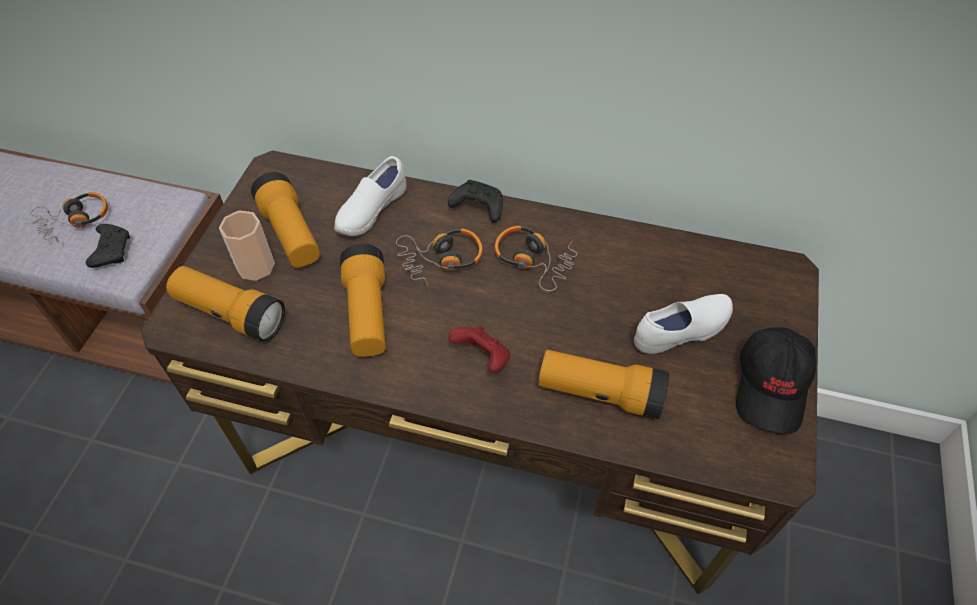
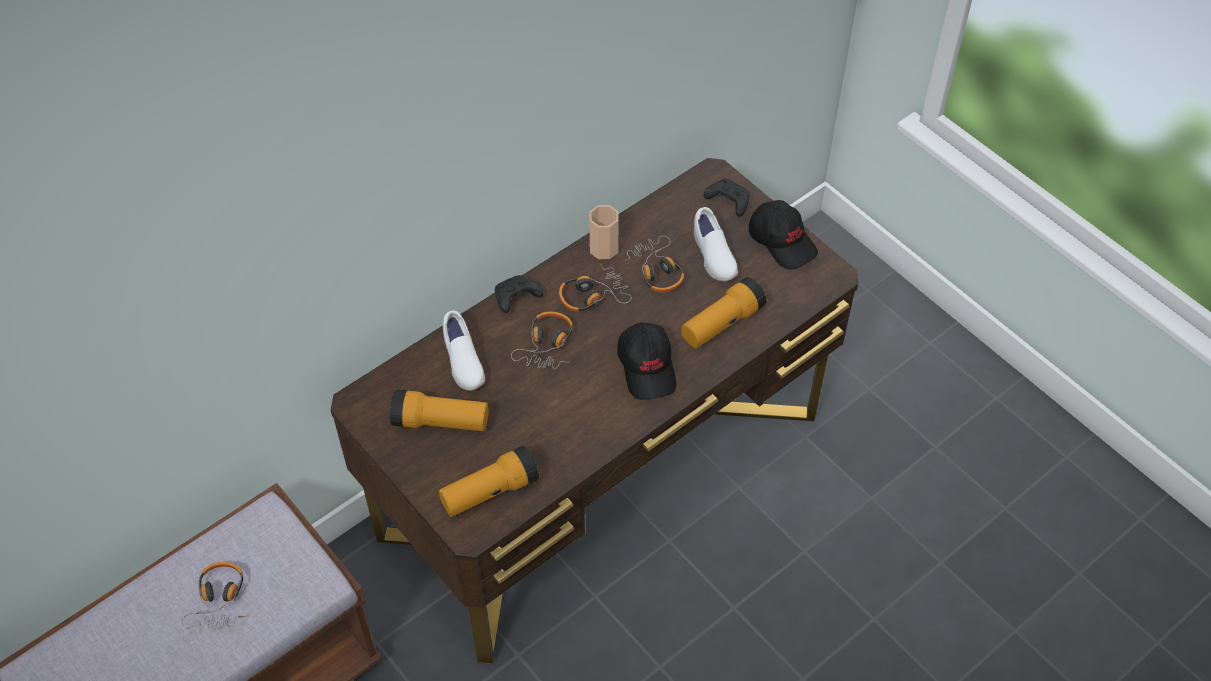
camera: 55 degrees left, 0 degrees up
black game controller [86,224,130,268] -> black game controller moved to [704,178,750,217]
cup [219,210,275,281] -> cup moved to [590,205,619,259]
flashlight [340,244,386,357] -> none
red game controller [448,325,511,373] -> black cap [617,322,676,400]
white shoe [634,294,733,354] -> white shoe turned 150 degrees clockwise [694,207,738,282]
none -> headphones [622,236,684,293]

